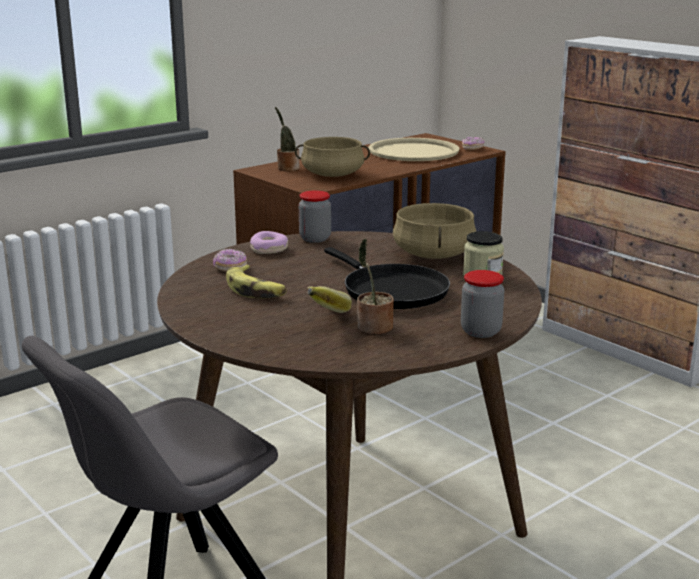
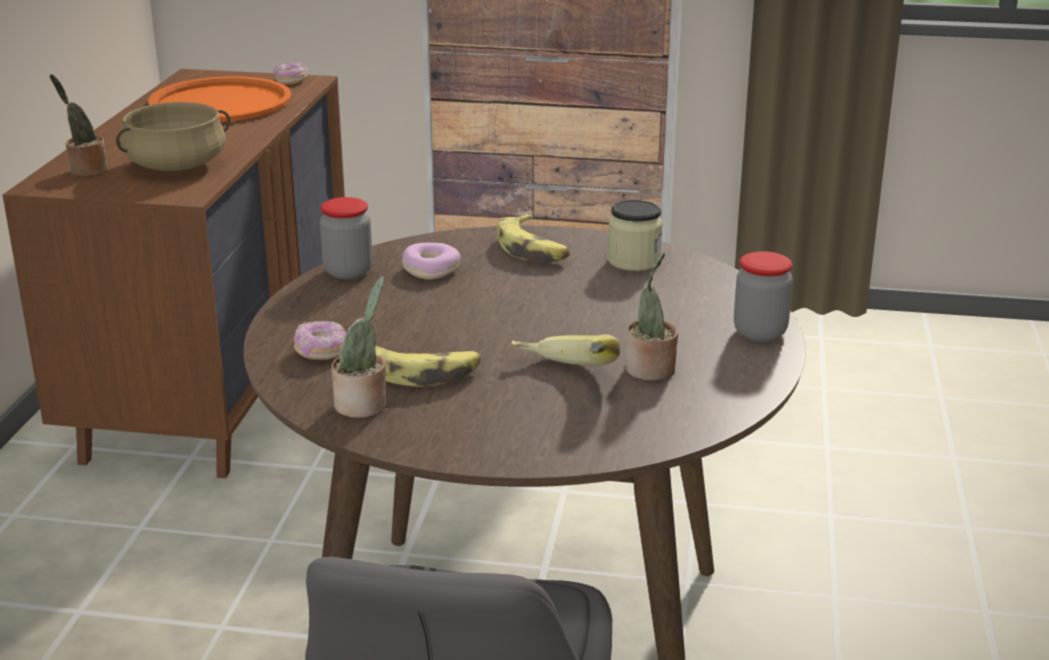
camera: 40 degrees left, 5 degrees up
donut [250,231,288,254] -> donut moved to [402,243,461,280]
black frying pan [324,247,450,309] -> none
beige tray [368,138,460,161] -> orange tray [148,76,292,122]
beige cooking pot [393,203,477,259] -> banana [497,214,570,262]
none -> potted plant [331,276,386,418]

